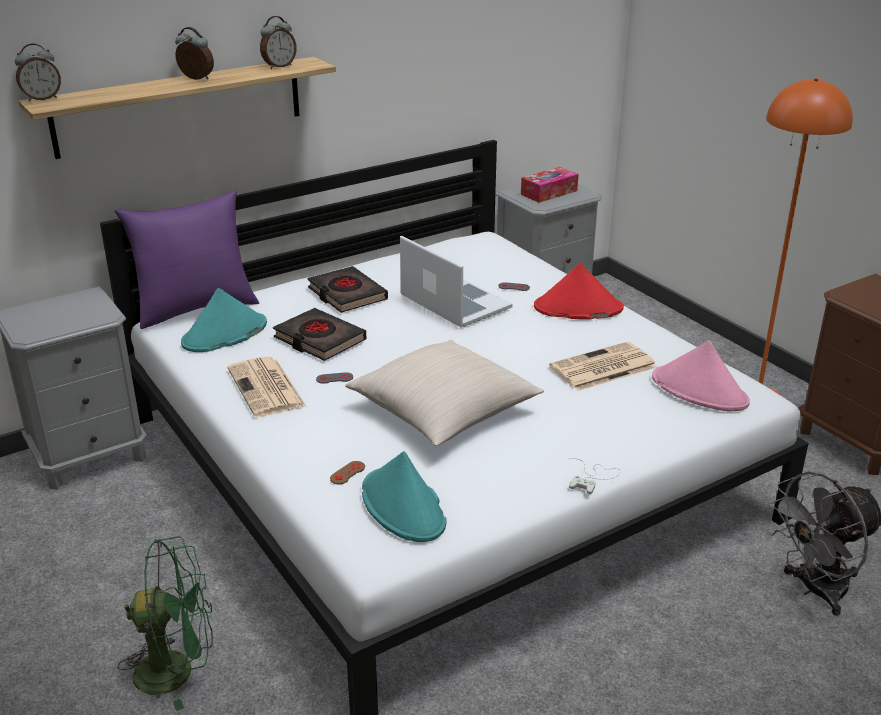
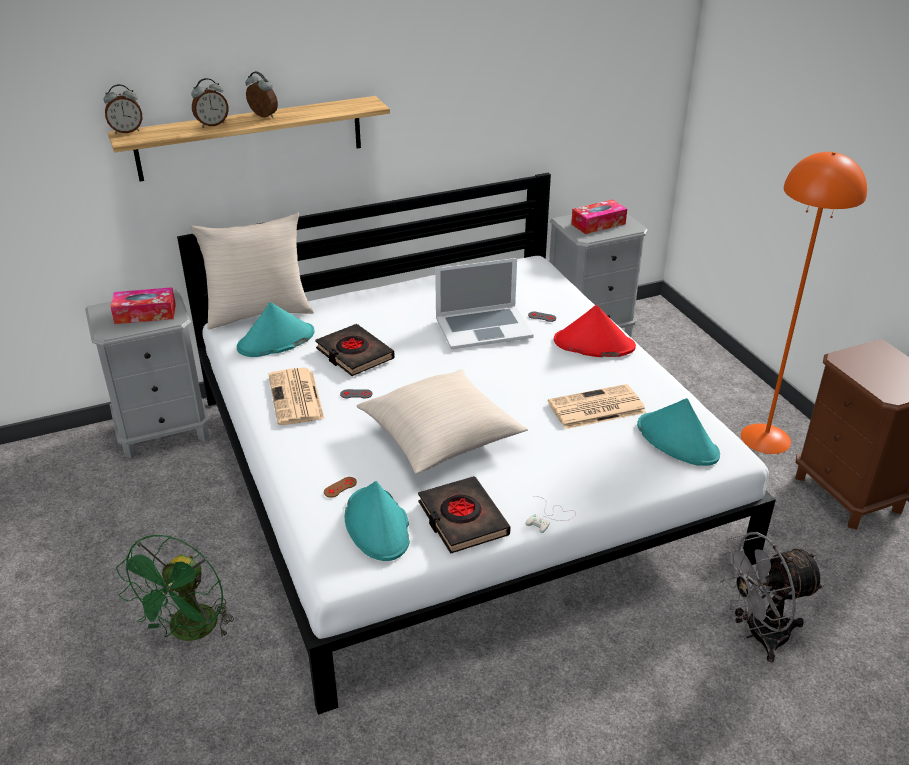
camera: 10 degrees right, 5 degrees up
purple pillow [115,190,259,329] -> beige pillow [190,213,314,330]
green fan [118,536,213,711] -> green fan turned 105 degrees clockwise [116,535,234,641]
alarm clock [260,16,297,69] -> alarm clock moved to [191,78,229,127]
black book [307,266,388,313] -> black book moved to [418,476,511,554]
laptop [400,236,512,328] -> laptop turned 105 degrees clockwise [435,258,534,350]
pink hat [652,340,750,411] -> turquoise hat [637,398,720,466]
none -> tissue box [111,287,176,324]

